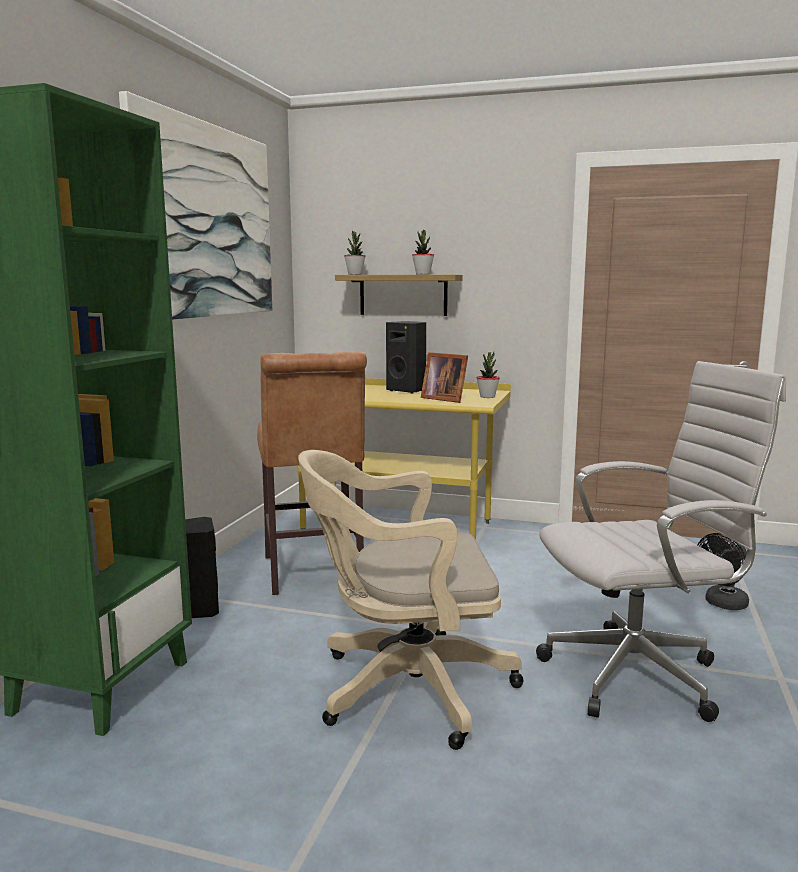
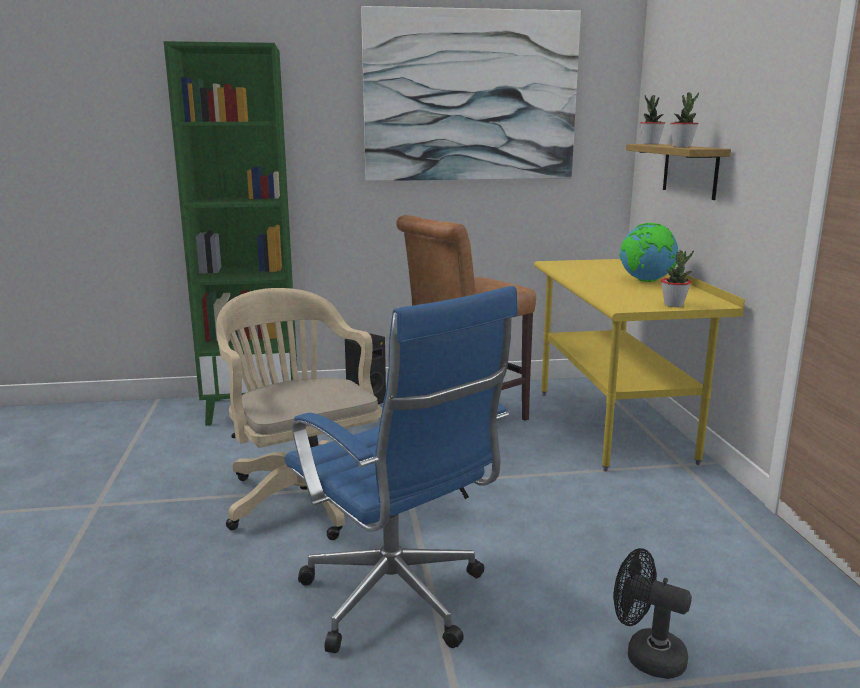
camera: 65 degrees right, 5 degrees up
black speaker [386,321,426,394] -> globe [619,223,678,282]
picture frame [421,352,468,403] -> none
white office chair [536,361,786,722] -> blue office chair [285,286,518,653]

